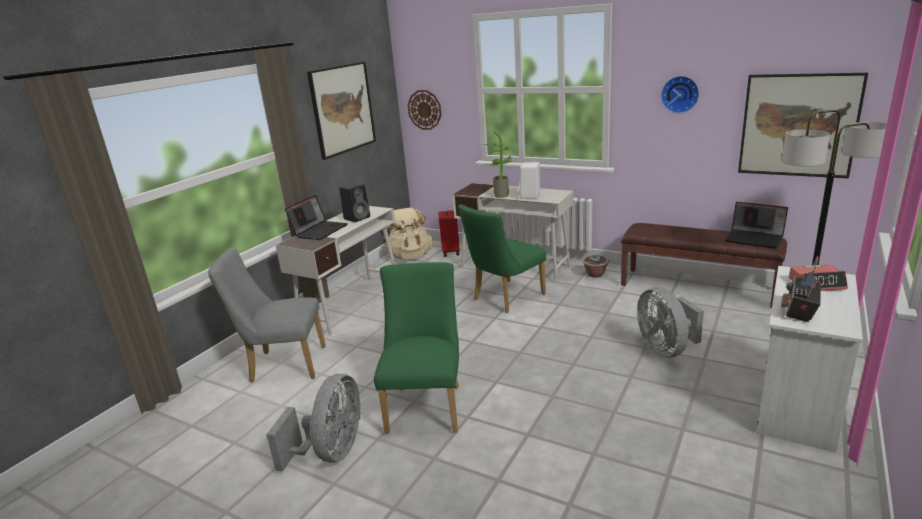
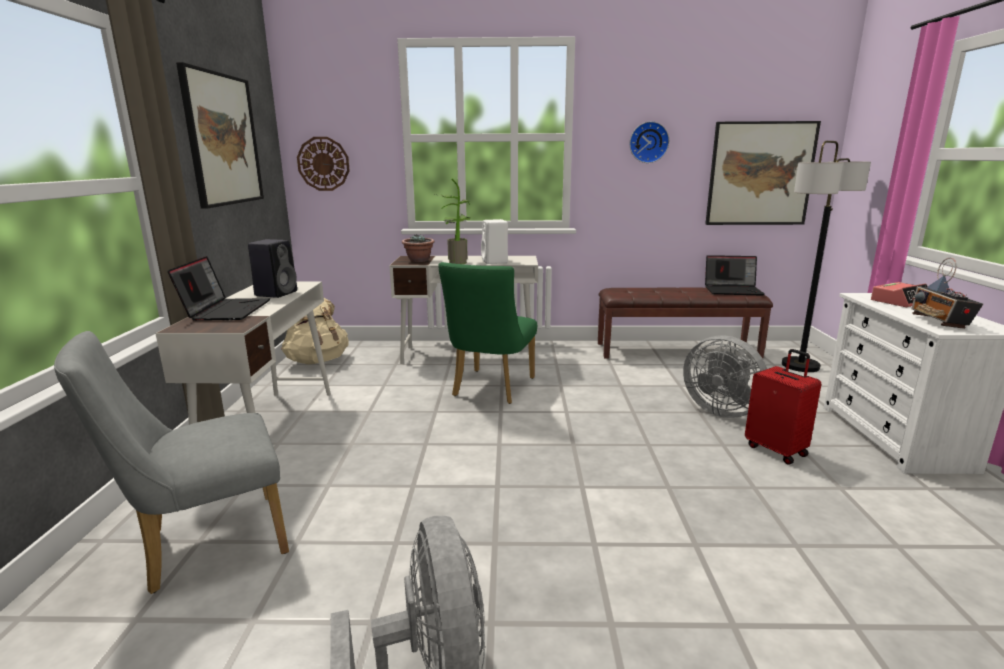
camera: 30 degrees left, 5 degrees down
green chair [374,262,459,434] -> none
red suitcase [438,210,460,257] -> red suitcase moved to [745,349,821,464]
potted plant [582,254,609,278] -> potted plant moved to [402,234,435,262]

